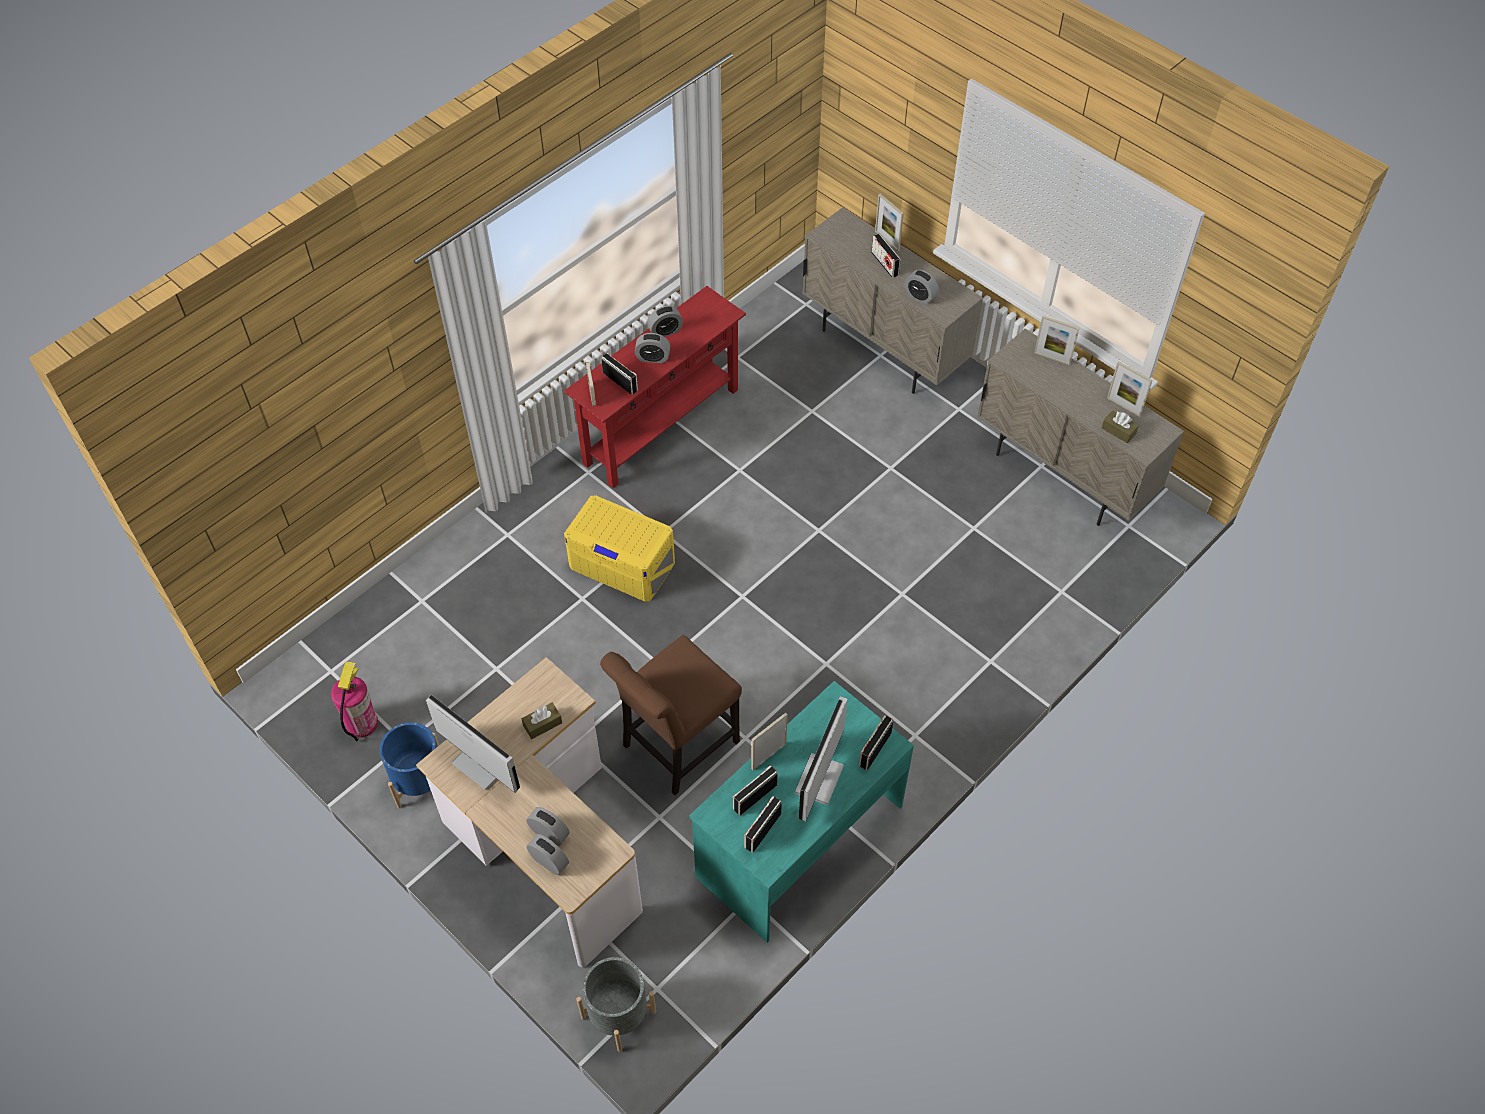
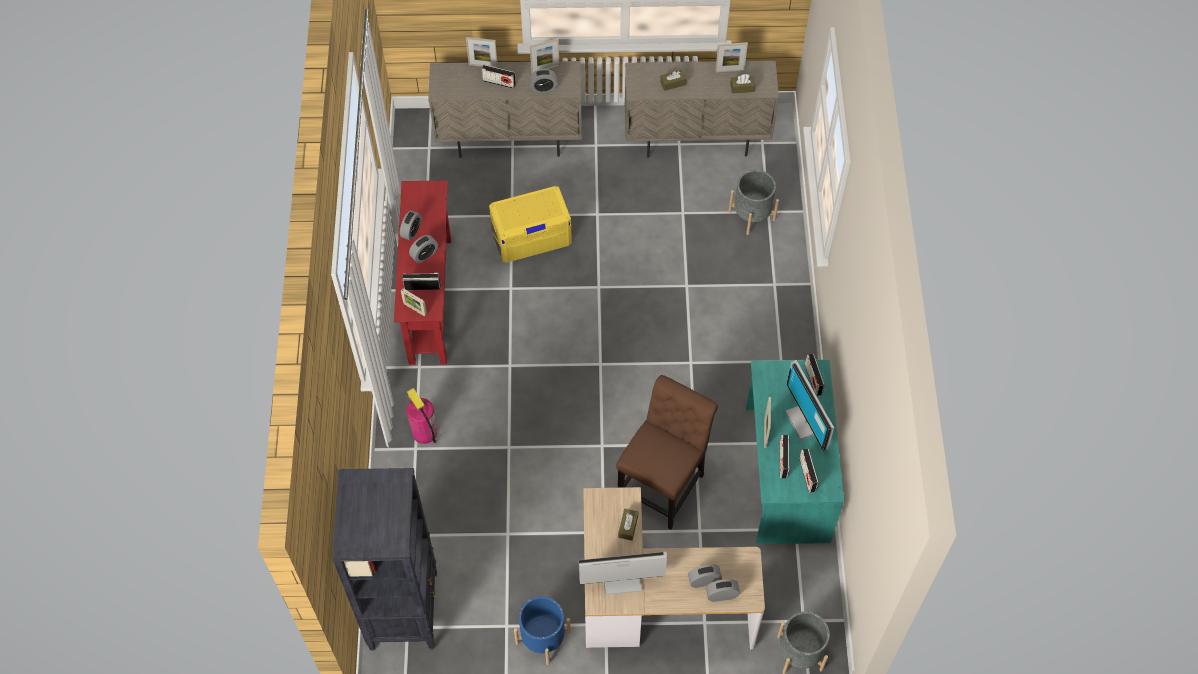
camera: 45 degrees left, 5 degrees up
fire extinguisher [331,661,378,741] -> fire extinguisher moved to [406,388,437,444]
yellow storage box [564,495,675,602] -> yellow storage box moved to [489,186,572,263]
brown chair [600,635,742,795] -> brown chair turned 150 degrees counterclockwise [616,375,718,529]
picture frame [1034,316,1079,365] -> picture frame moved to [530,38,559,73]
none -> black bookcase [332,468,437,651]
none -> brown tissue box [660,70,687,91]
none -> grey planter [728,170,779,235]

